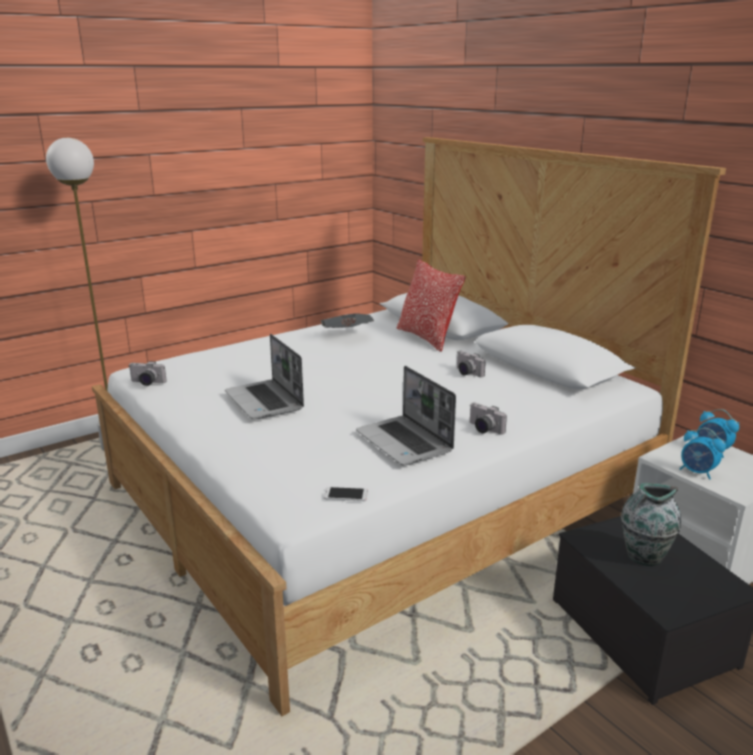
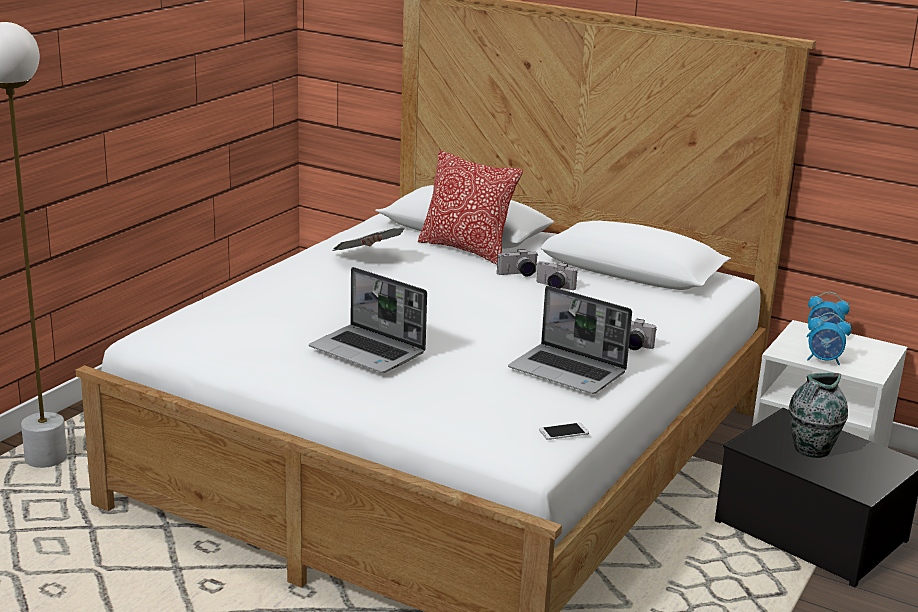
camera: 25 degrees left, 0 degrees up
camera [129,361,167,386] -> camera moved to [497,249,538,277]

